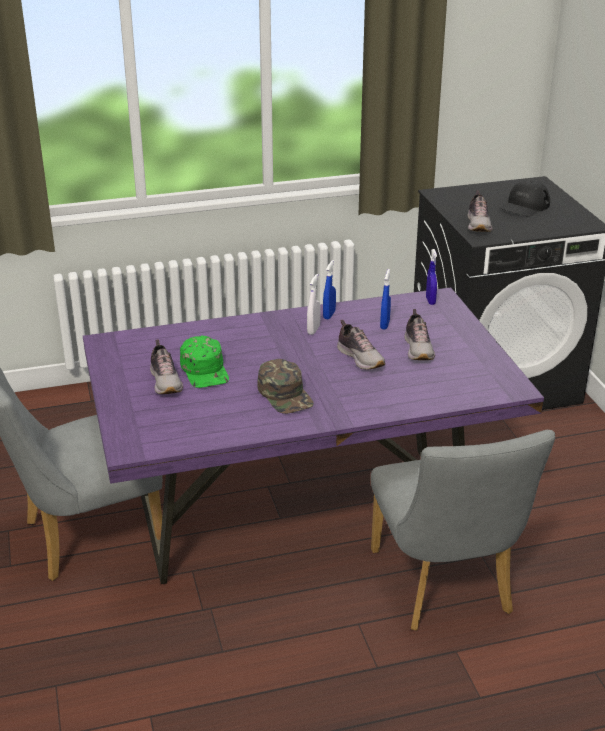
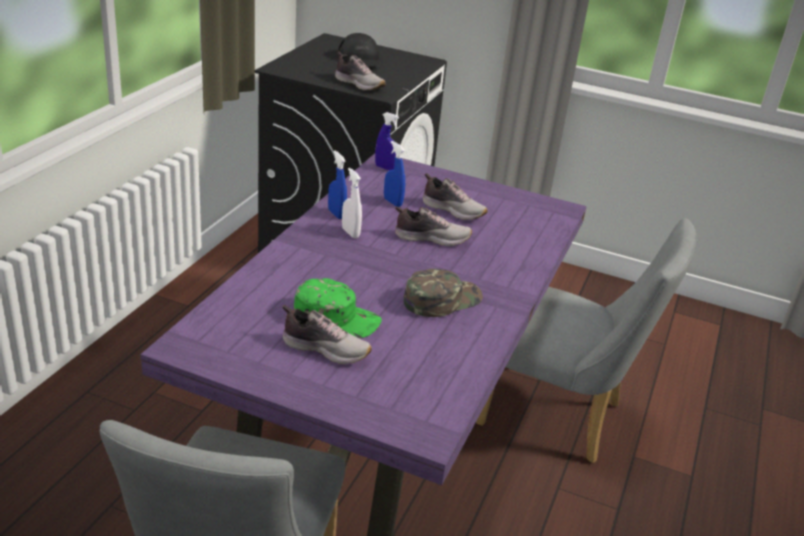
camera: 55 degrees left, 0 degrees up
green cap [257,359,314,414] -> green cap turned 45 degrees counterclockwise [404,269,483,317]

